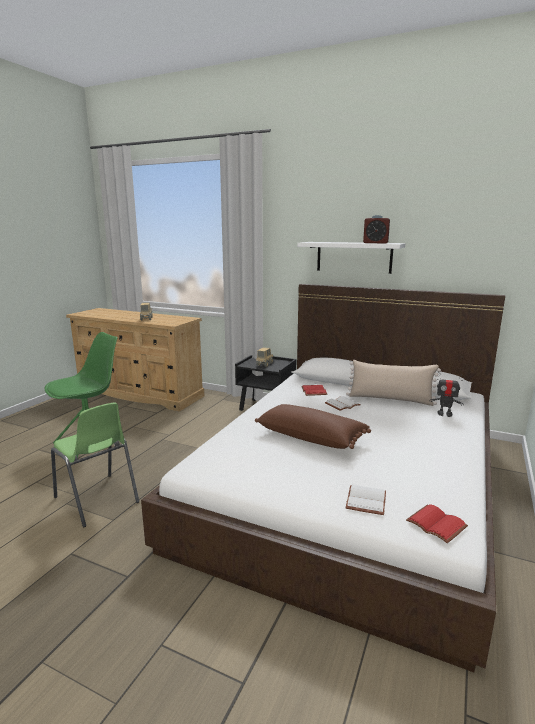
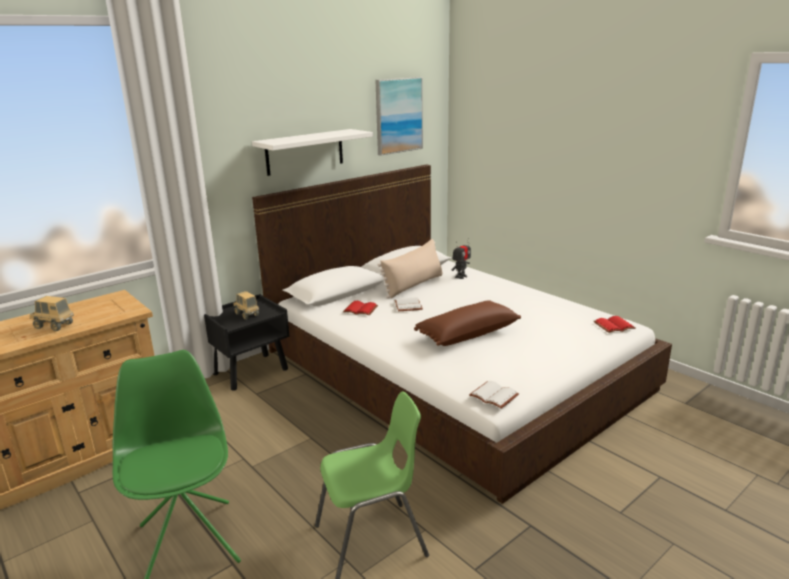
camera: 65 degrees left, 5 degrees up
white book [346,485,386,515] -> white book moved to [469,381,519,409]
alarm clock [363,215,390,243] -> none
none -> picture [376,77,423,156]

